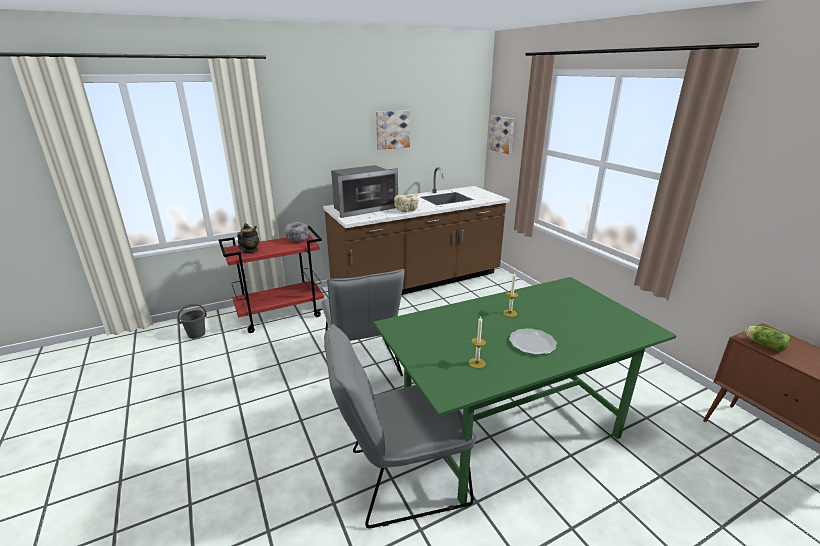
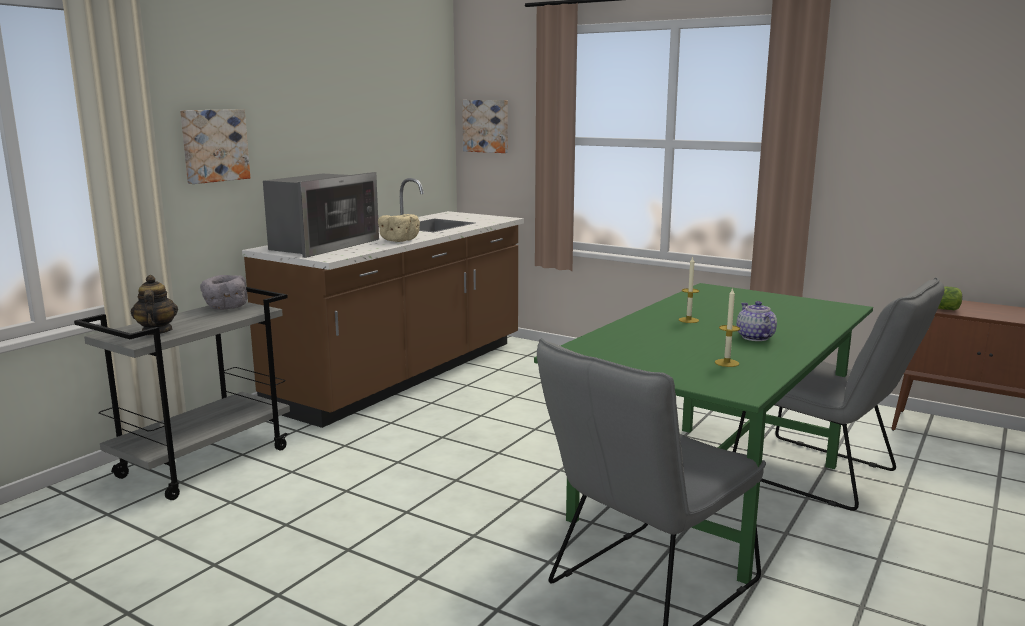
camera: 30 degrees left, 10 degrees down
grey bucket [178,304,207,339] -> none
red cart [218,226,324,333] -> grey cart [74,287,290,500]
grey chair [321,269,405,376] -> grey chair moved to [733,278,945,511]
picture [376,110,410,150] -> picture moved to [180,109,250,184]
plate [509,328,557,355] -> teapot [736,301,777,341]

